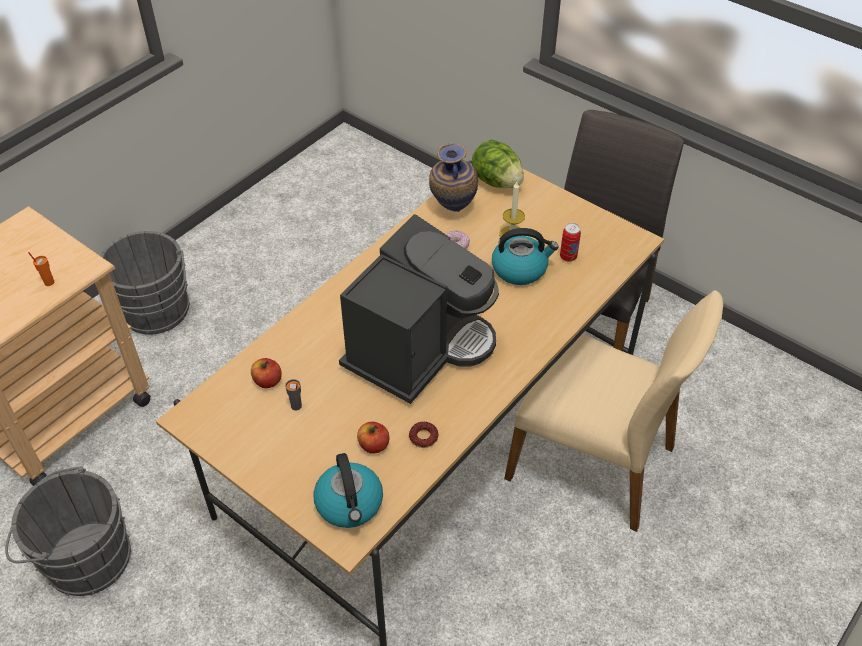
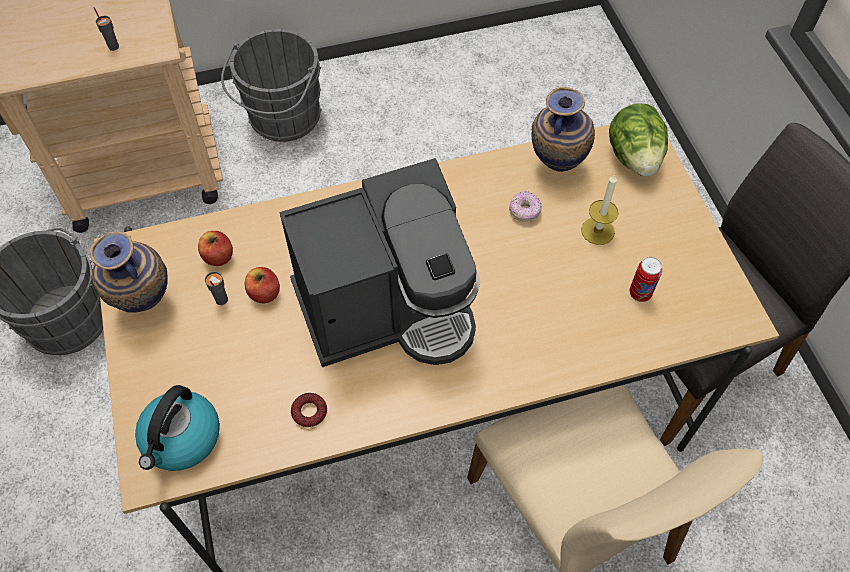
camera: 35 degrees right, 10 degrees up
orange cup [28,252,54,286] -> grey cup [93,7,119,51]
apple [357,422,390,454] -> apple moved to [244,267,280,304]
kettle [492,228,559,285] -> none
none -> vase [90,232,168,313]

